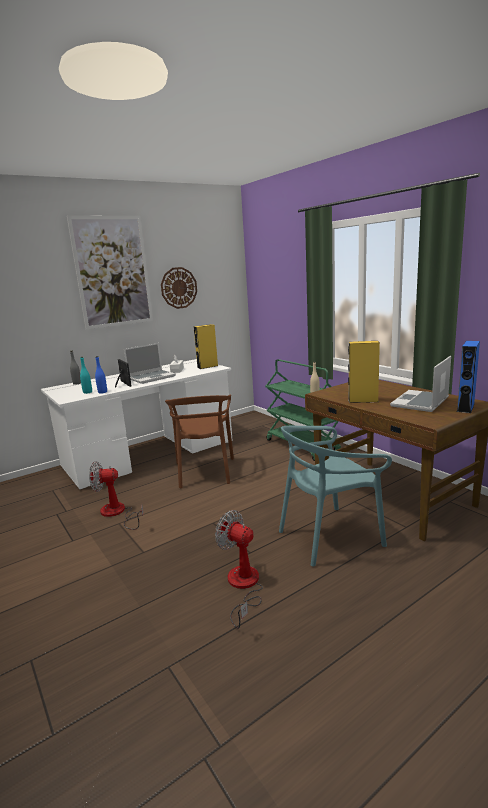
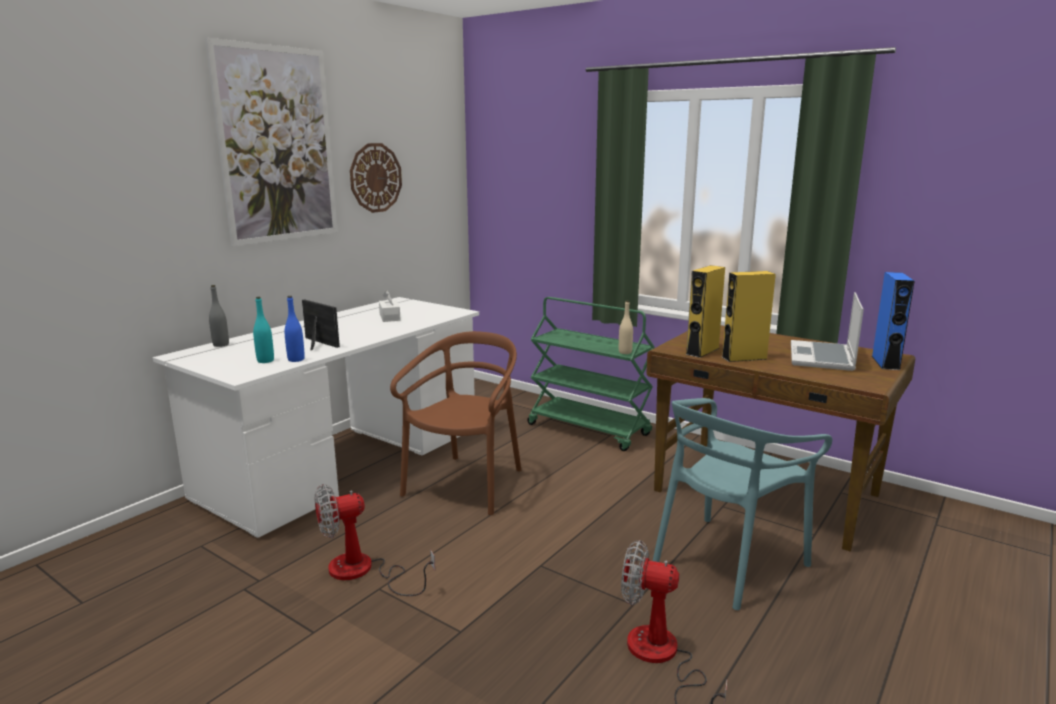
camera: 20 degrees left, 0 degrees up
laptop [124,343,176,384] -> none
brown chair [165,395,234,488] -> brown chair turned 135 degrees counterclockwise [390,331,521,515]
yellow speaker [194,324,218,369] -> yellow speaker moved to [685,265,725,358]

